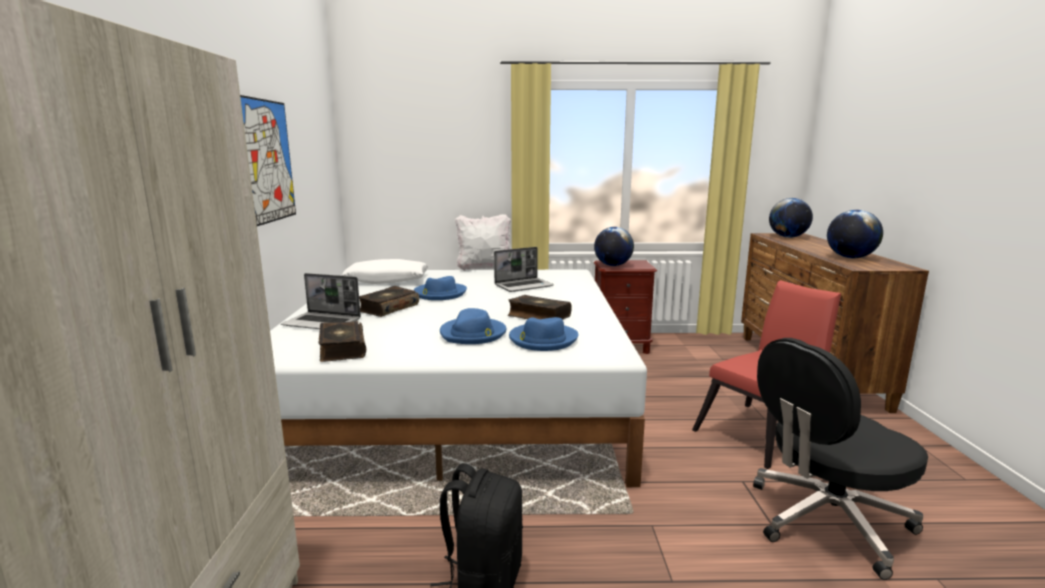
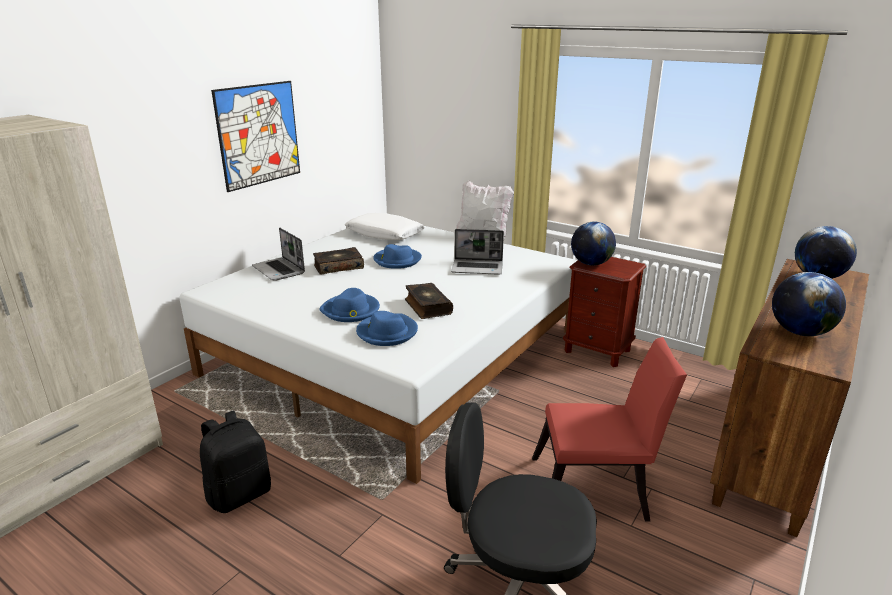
camera: 35 degrees right, 10 degrees up
book [319,321,366,362] -> none

